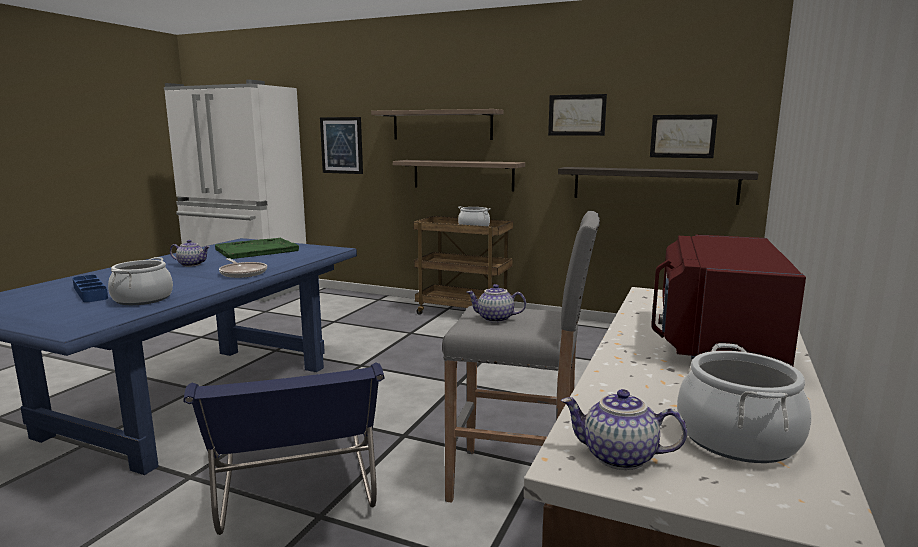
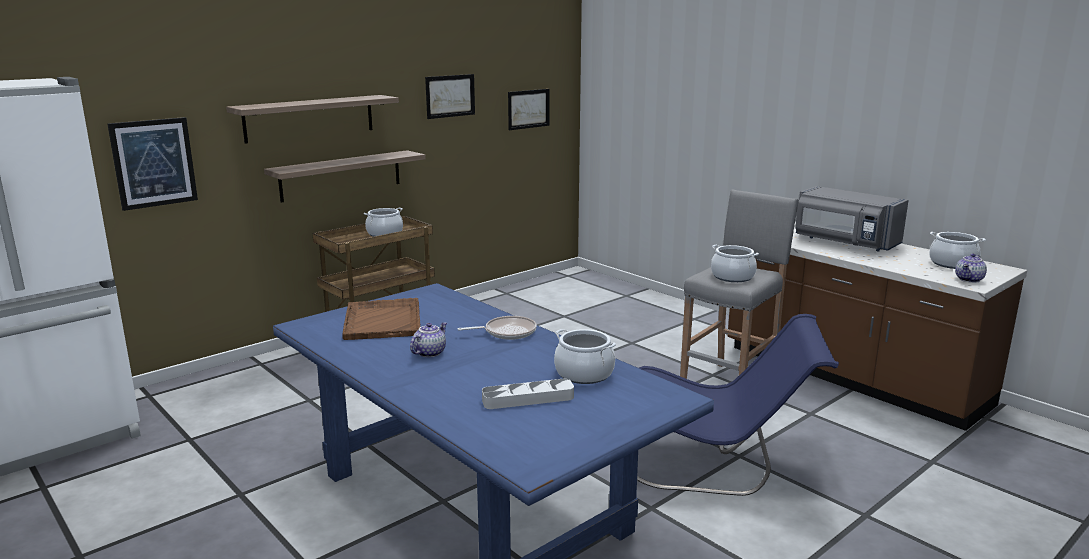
camera: 65 degrees left, 5 degrees up
blue tray [72,275,108,302] -> grey tray [482,379,574,409]
green tray [215,238,299,259] -> brown tray [342,298,421,340]
teapot [467,284,526,323] -> cooking pot [711,245,759,282]
shelf [558,167,758,205] -> none
red microwave [651,235,806,366] -> grey microwave [795,186,909,251]

